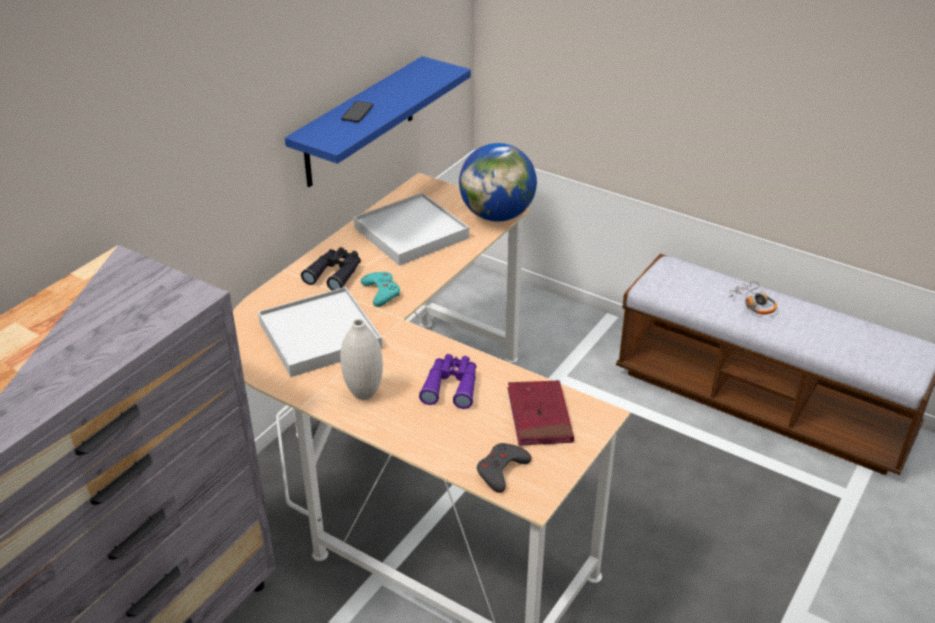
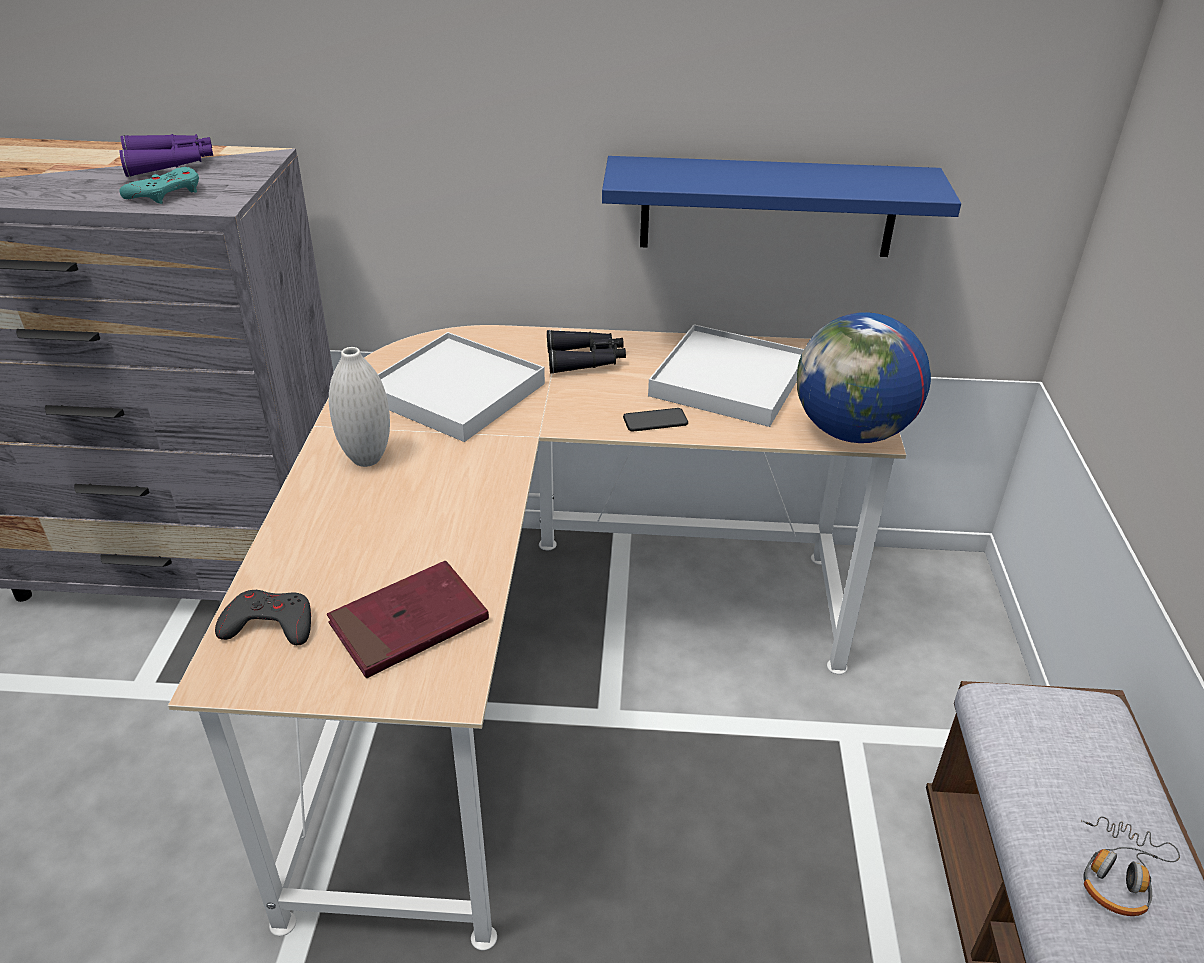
camera: 60 degrees right, 0 degrees up
phone [341,101,374,122] -> phone moved to [623,408,688,432]
turquoise game controller [361,272,400,307] -> turquoise game controller moved to [120,167,199,204]
purple binoculars [419,354,476,409] -> purple binoculars moved to [119,134,213,177]

